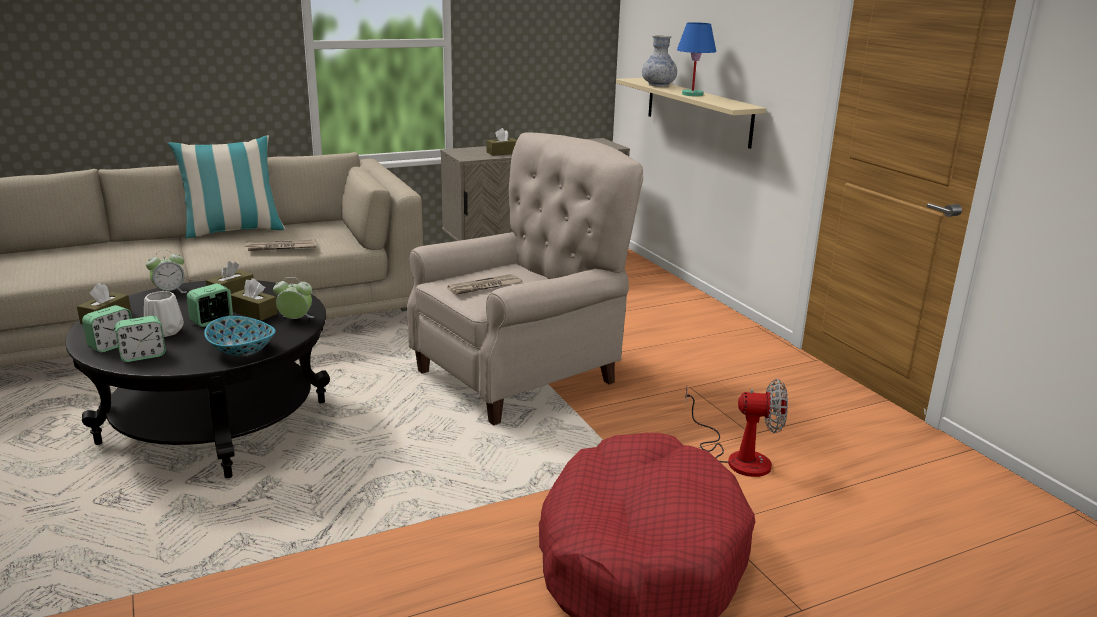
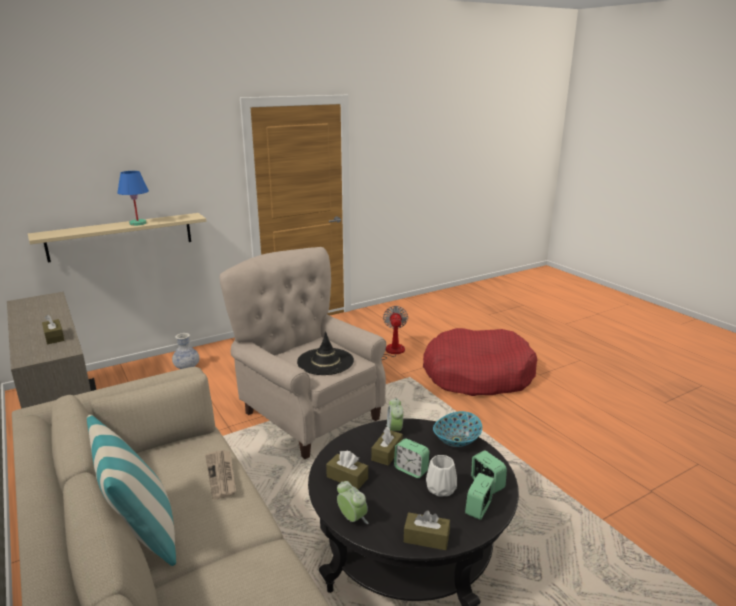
camera: 95 degrees left, 0 degrees up
alarm clock [82,305,132,352] -> alarm clock turned 90 degrees counterclockwise [465,473,495,520]
newspaper [447,274,522,295] -> black hat [297,331,354,375]
vase [642,35,677,87] -> vase moved to [172,333,199,369]

